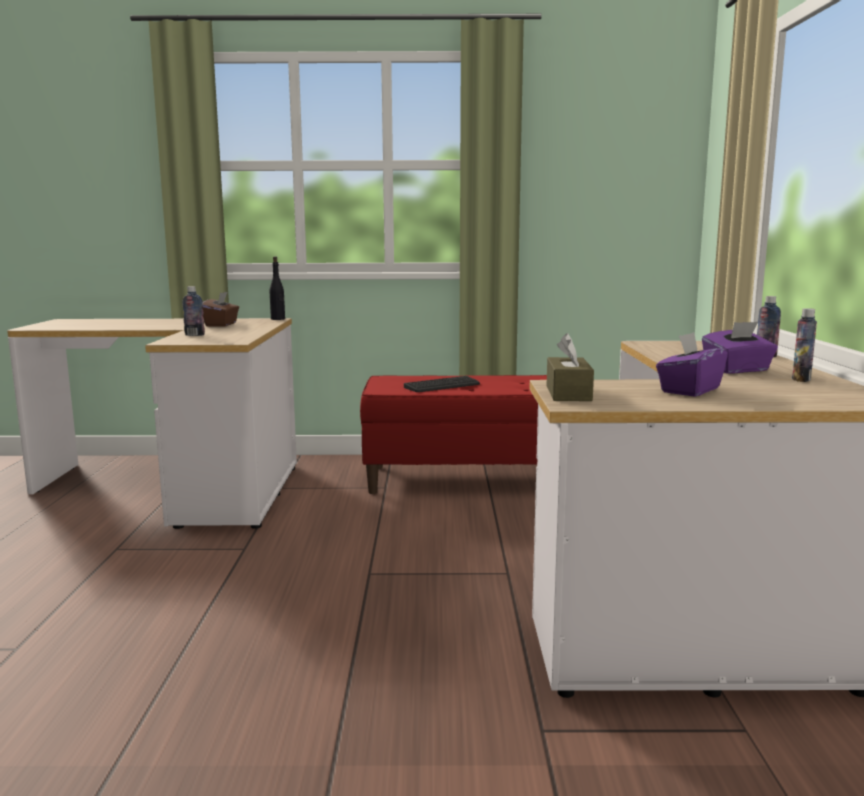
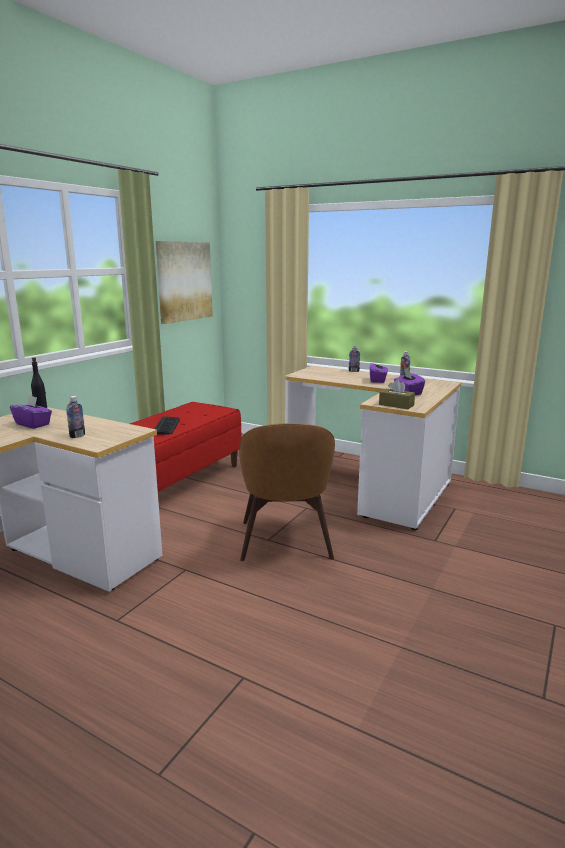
camera: 60 degrees left, 5 degrees up
brown tissue box [203,292,239,326] -> purple tissue box [10,395,52,429]
none -> picture [156,241,213,324]
none -> brown chair [239,423,335,561]

